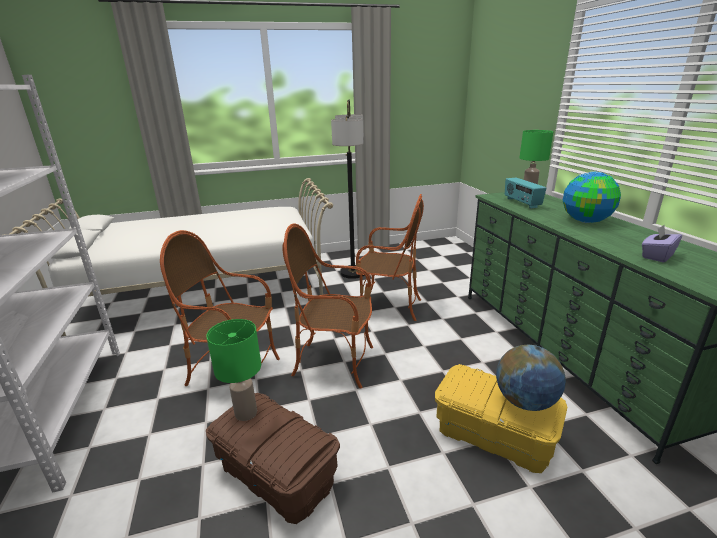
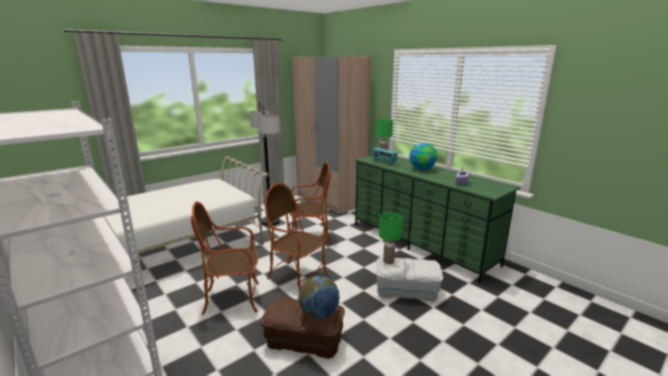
camera: 25 degrees left, 5 degrees down
green table lamp [206,319,261,421] -> green table lamp moved to [379,212,403,264]
armchair [282,223,373,389] -> armchair turned 45 degrees clockwise [265,183,328,291]
yellow storage box [435,364,568,473] -> white storage box [376,257,443,302]
globe [496,345,566,411] -> globe moved to [299,276,340,318]
none -> beige wardrobe [292,56,371,215]

